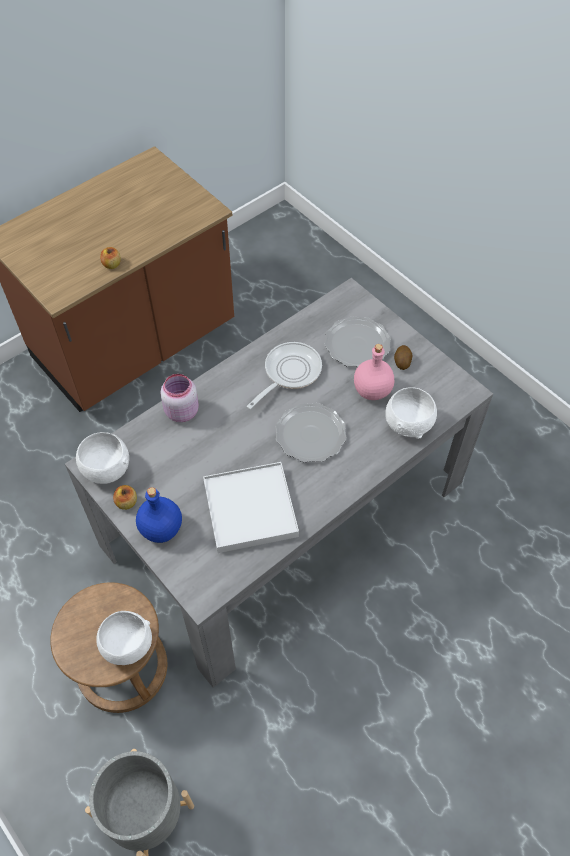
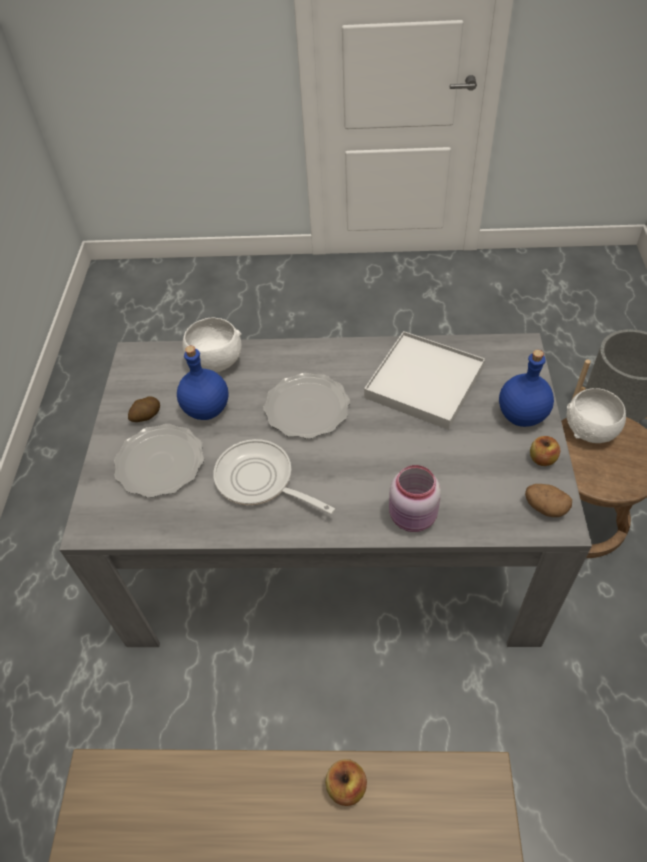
camera: 135 degrees left, 5 degrees down
white bowl [76,432,129,484] -> potato [525,484,572,517]
frying pan [247,342,322,409] -> frying pan turned 45 degrees clockwise [213,439,335,514]
pink bottle [354,344,394,400] -> blue bottle [177,346,229,420]

